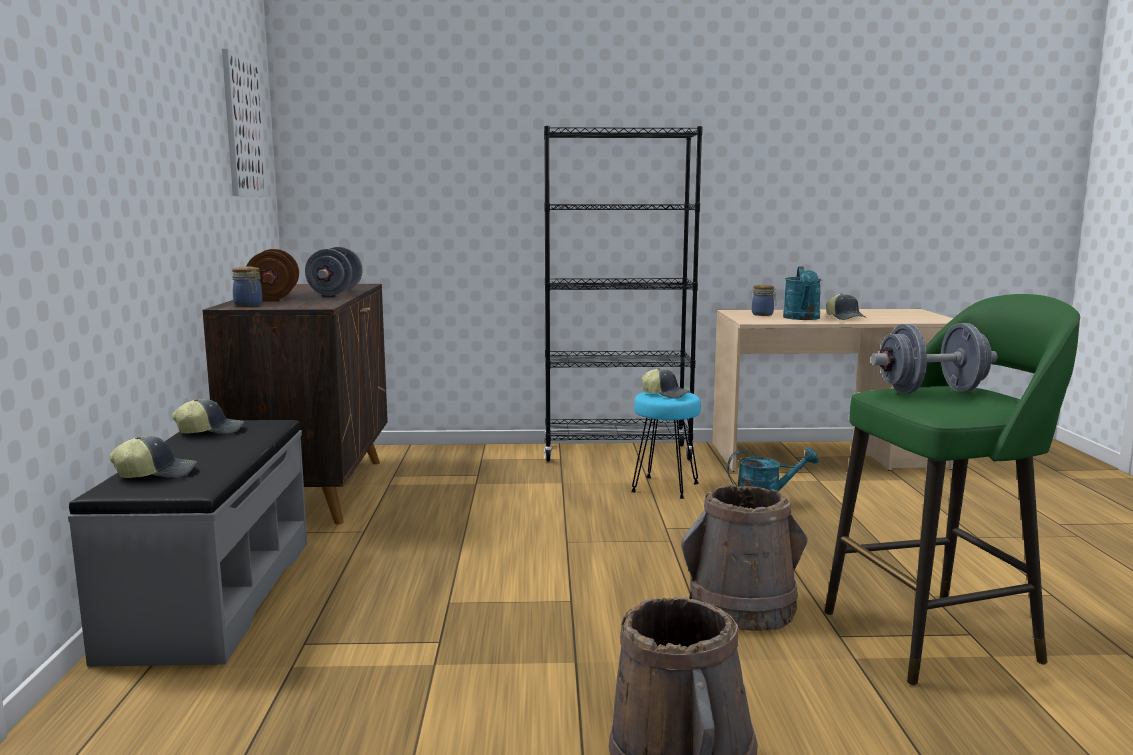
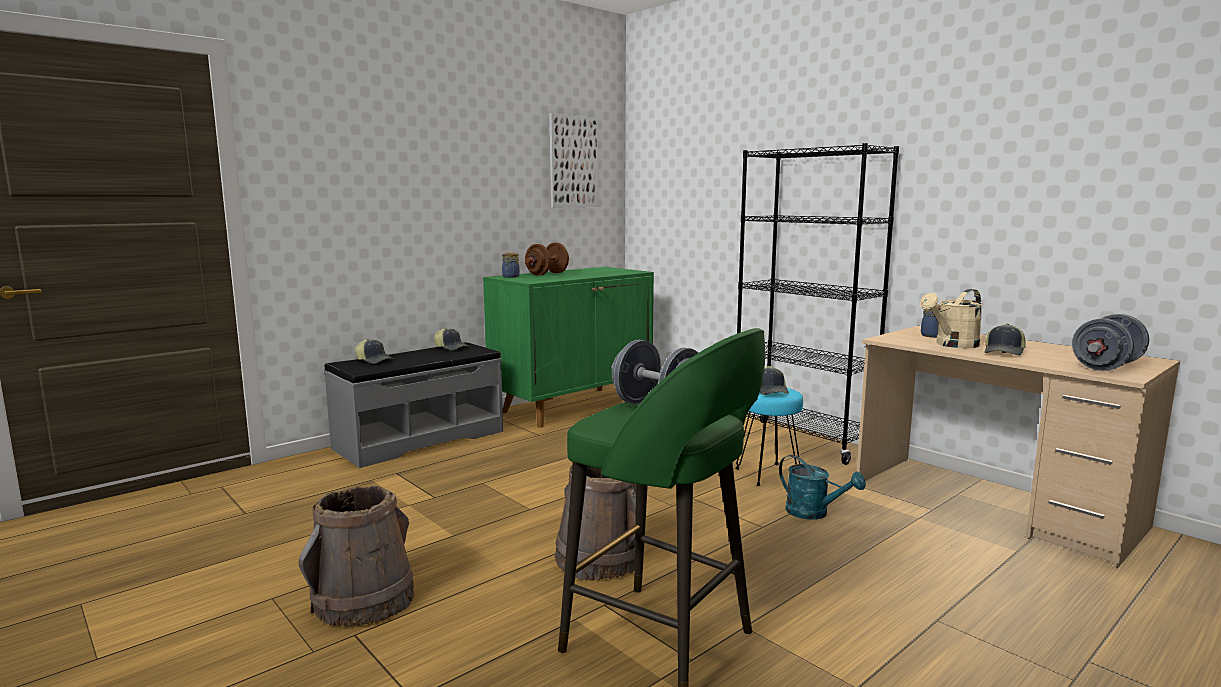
camera: 50 degrees right, 0 degrees up
brown cabinet [202,284,388,524] -> green cabinet [483,267,654,428]
grey dumbbell [305,247,363,296] -> grey dumbbell moved to [1072,314,1149,371]
turquoise watering can [783,266,821,320] -> beige watering can [920,289,983,348]

